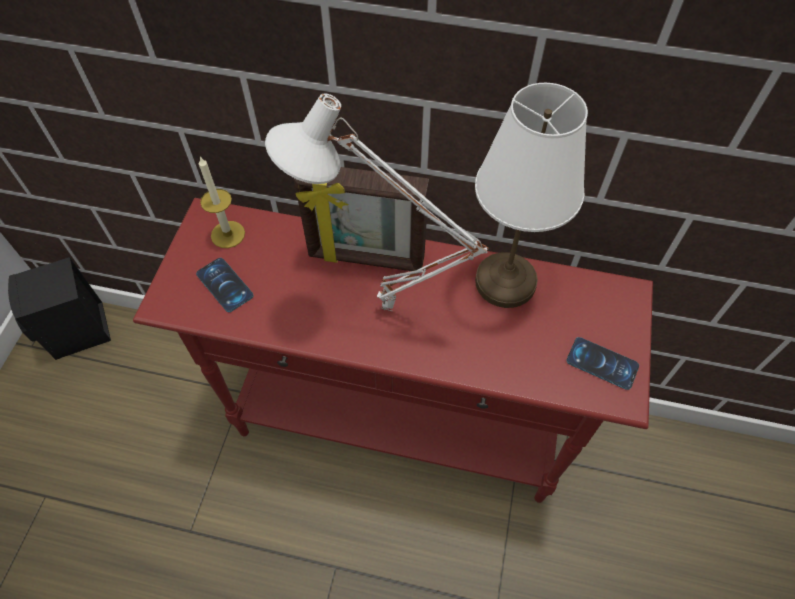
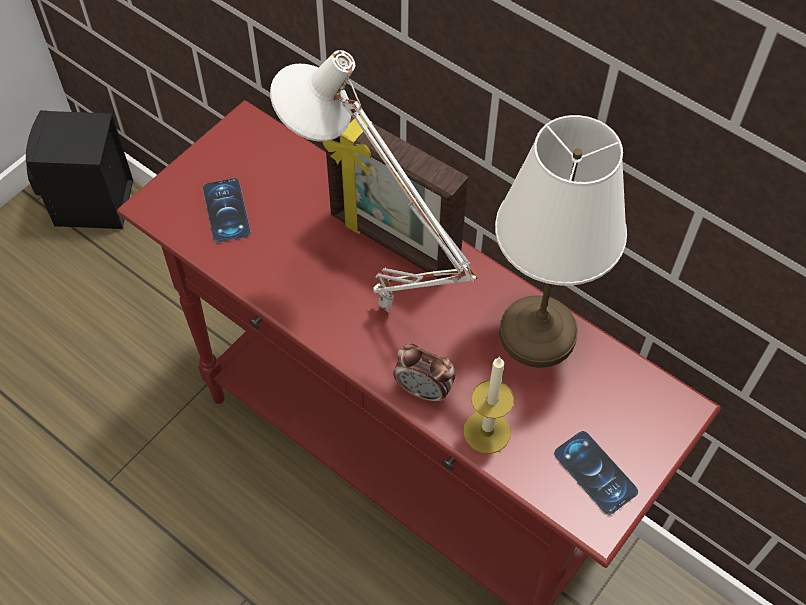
camera: 25 degrees right, 0 degrees up
candle [199,156,245,248] -> candle moved to [463,356,514,454]
none -> alarm clock [393,344,455,404]

